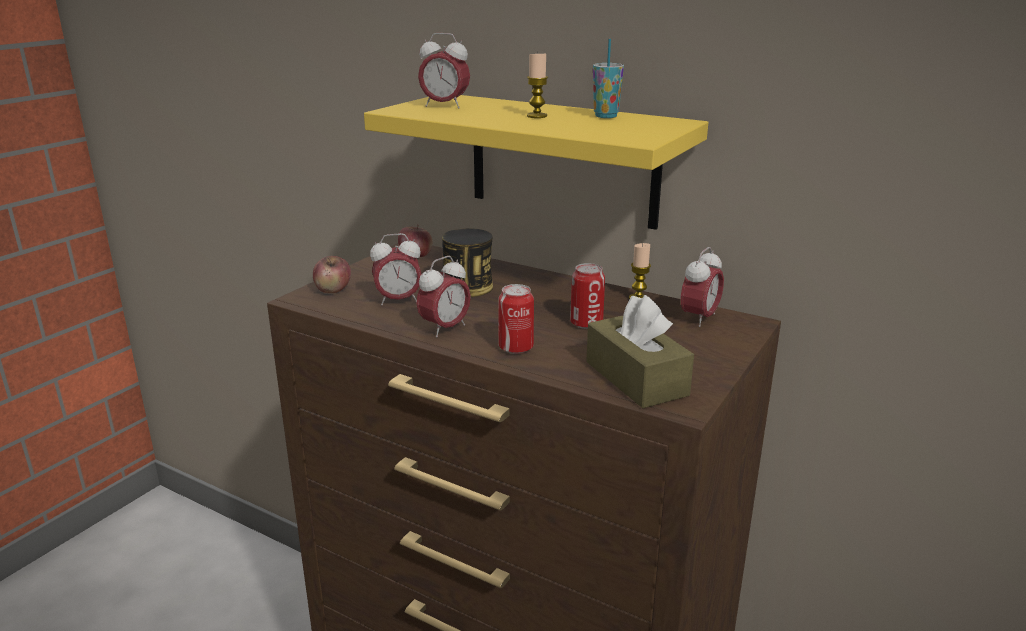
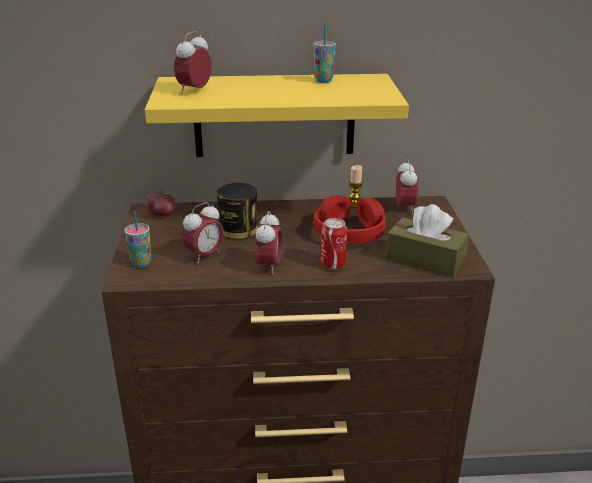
camera: 35 degrees left, 5 degrees up
apple [313,256,351,293] -> cup [124,211,151,267]
alarm clock [418,33,470,108] -> alarm clock turned 135 degrees clockwise [174,31,212,94]
candle [527,54,548,118] -> none
can [570,263,605,329] -> red headphones [313,195,385,243]

